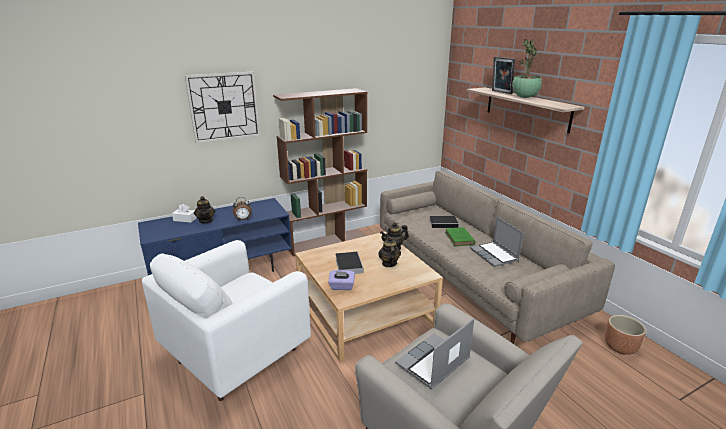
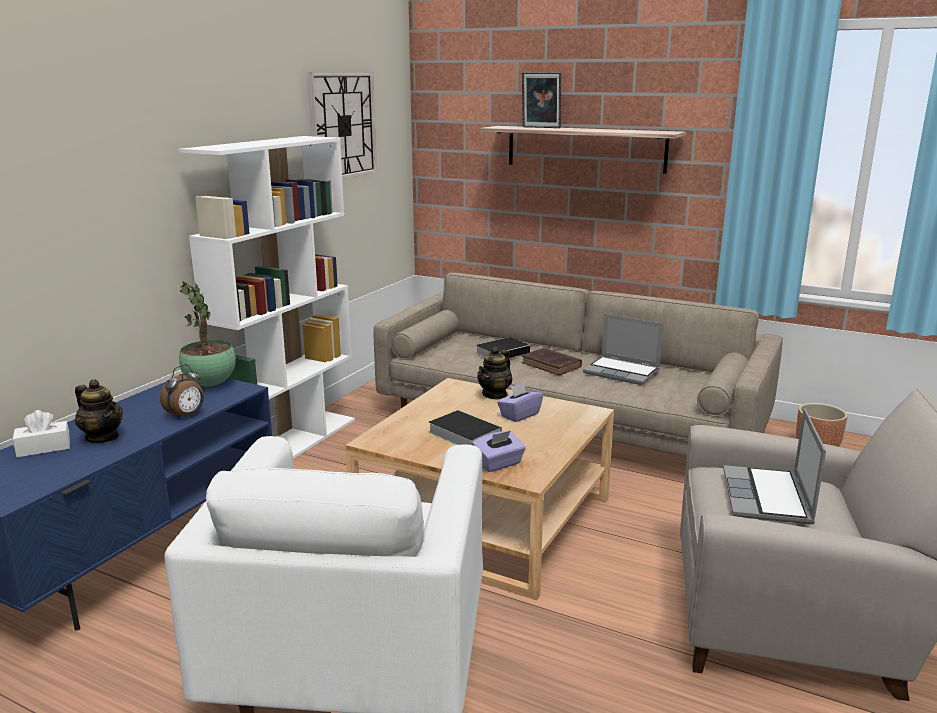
camera: 35 degrees left, 5 degrees down
wall clock [185,72,260,143] -> wall clock moved to [307,72,377,179]
brown bookcase [273,88,367,257] -> white bookcase [179,136,355,459]
teapot [378,237,401,267] -> purple tissue box [497,382,543,422]
green book [445,227,475,246] -> brown book [522,348,582,375]
potted plant [512,39,542,98] -> potted plant moved to [179,282,236,387]

